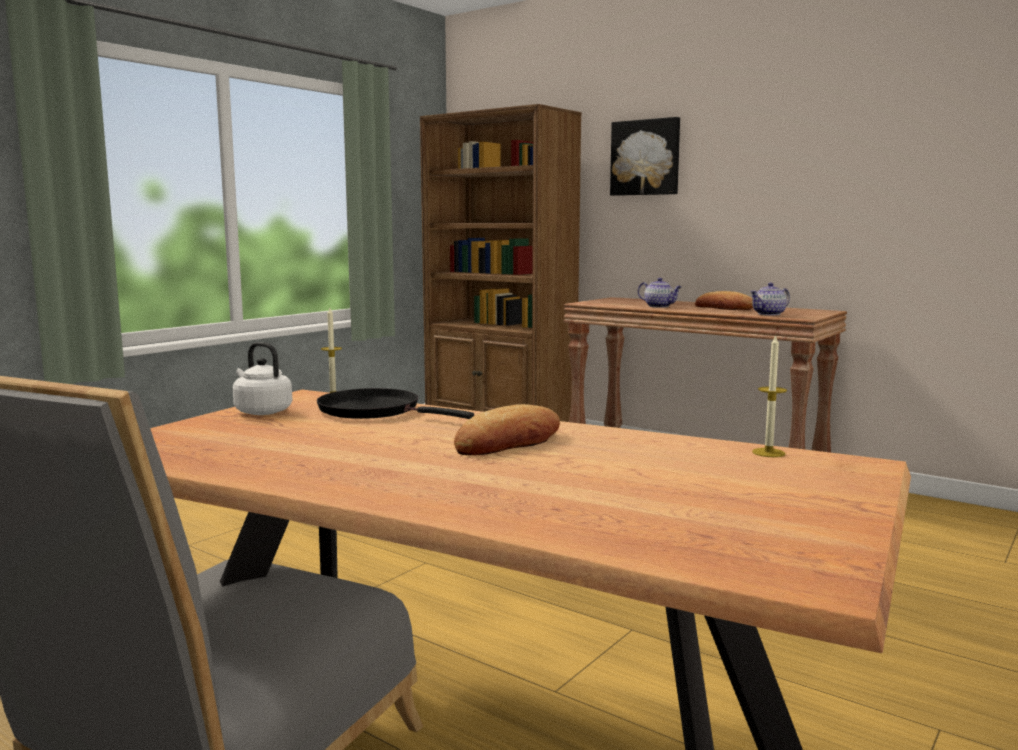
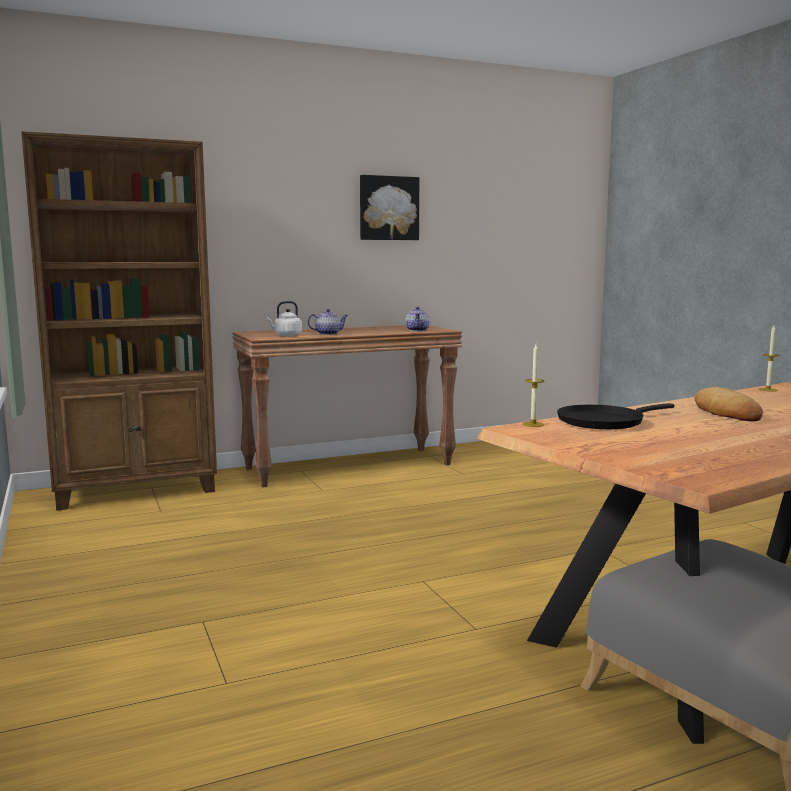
camera: 60 degrees left, 0 degrees up
white kettle [233,342,292,415] -> white kettle moved to [266,301,302,336]
picture [610,117,680,196] -> picture moved to [360,175,419,240]
bread [695,291,753,310] -> none

